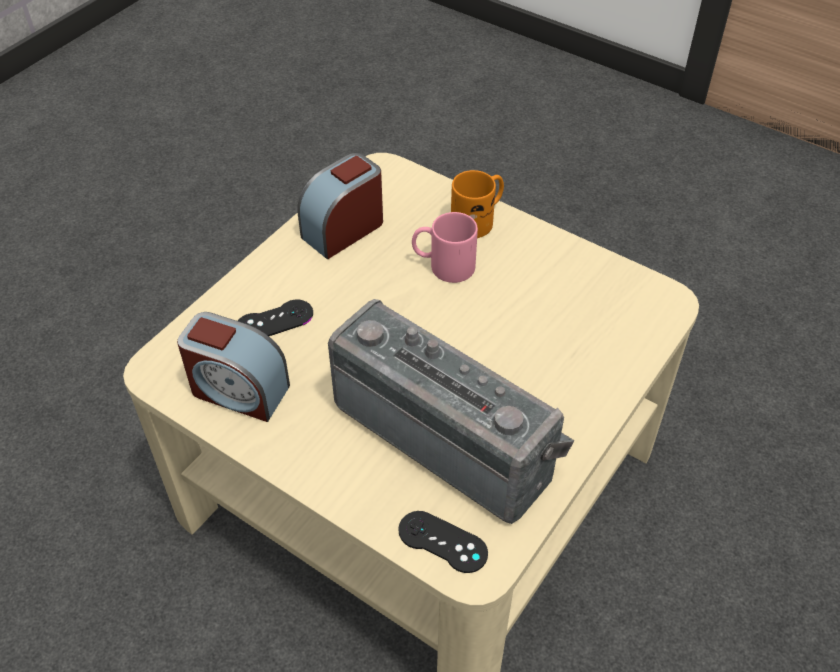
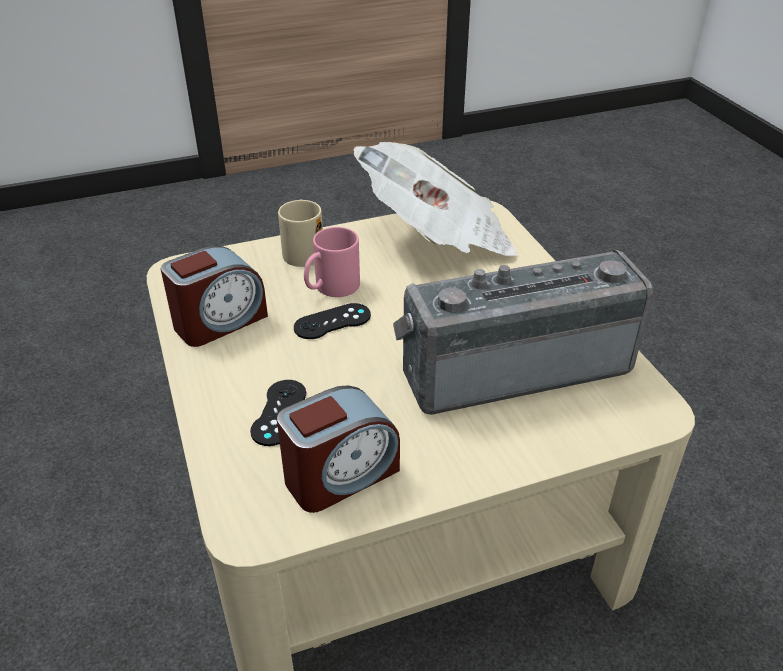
camera: 55 degrees left, 10 degrees down
alarm clock [297,153,383,259] -> alarm clock turned 120 degrees counterclockwise [161,246,268,347]
black game controller [398,511,488,573] -> black game controller moved to [294,303,371,339]
orange mug [451,170,504,238] -> beige mug [278,199,323,267]
none -> newspaper [354,142,518,256]

